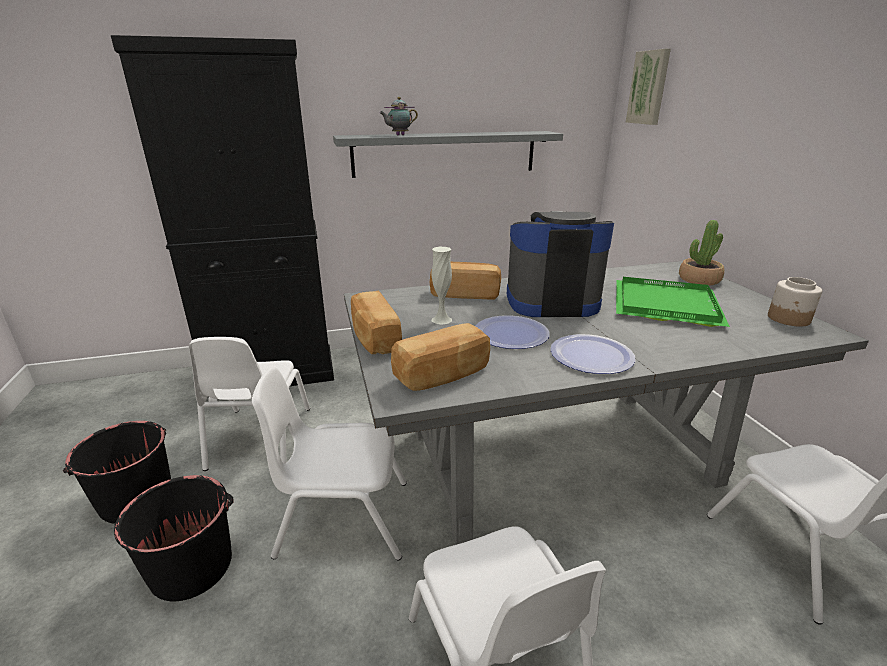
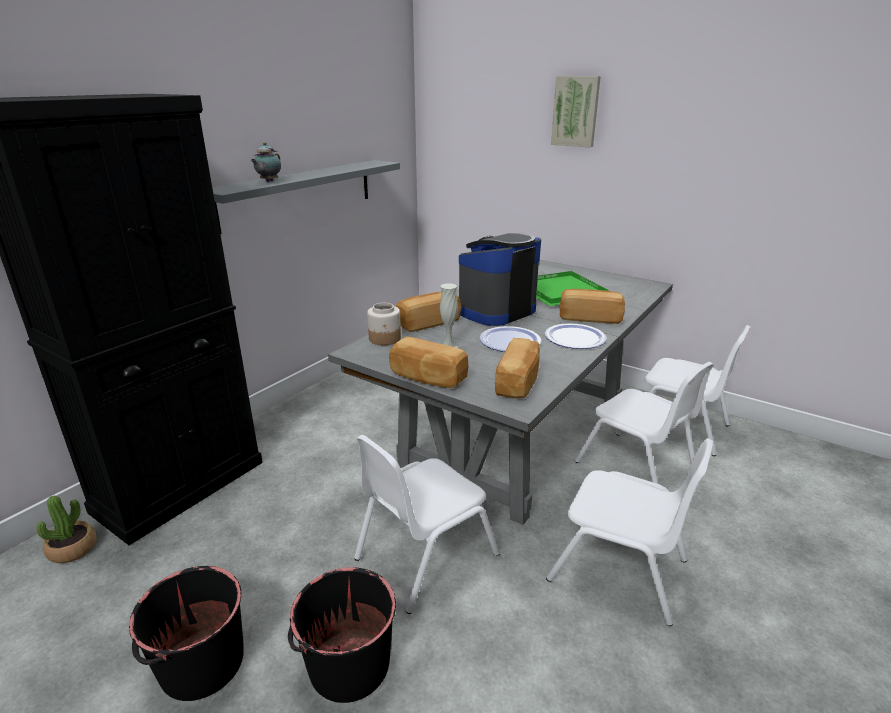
camera: 40 degrees left, 0 degrees up
white chair [189,337,310,471] -> white chair moved to [575,362,714,484]
picture [626,49,671,125] -> picture moved to [551,76,601,147]
potted plant [679,220,725,285] -> potted plant moved to [36,496,97,563]
jar [768,277,822,327] -> jar moved to [367,303,401,345]
none -> bread [560,289,625,324]

